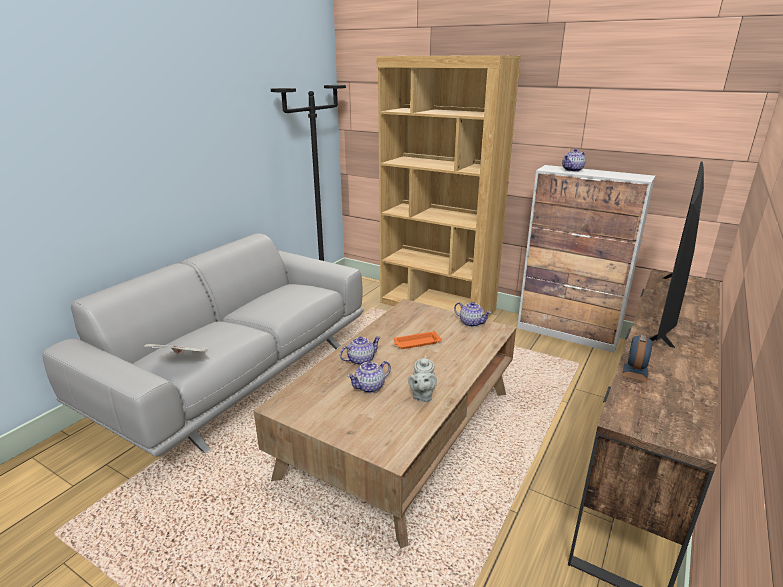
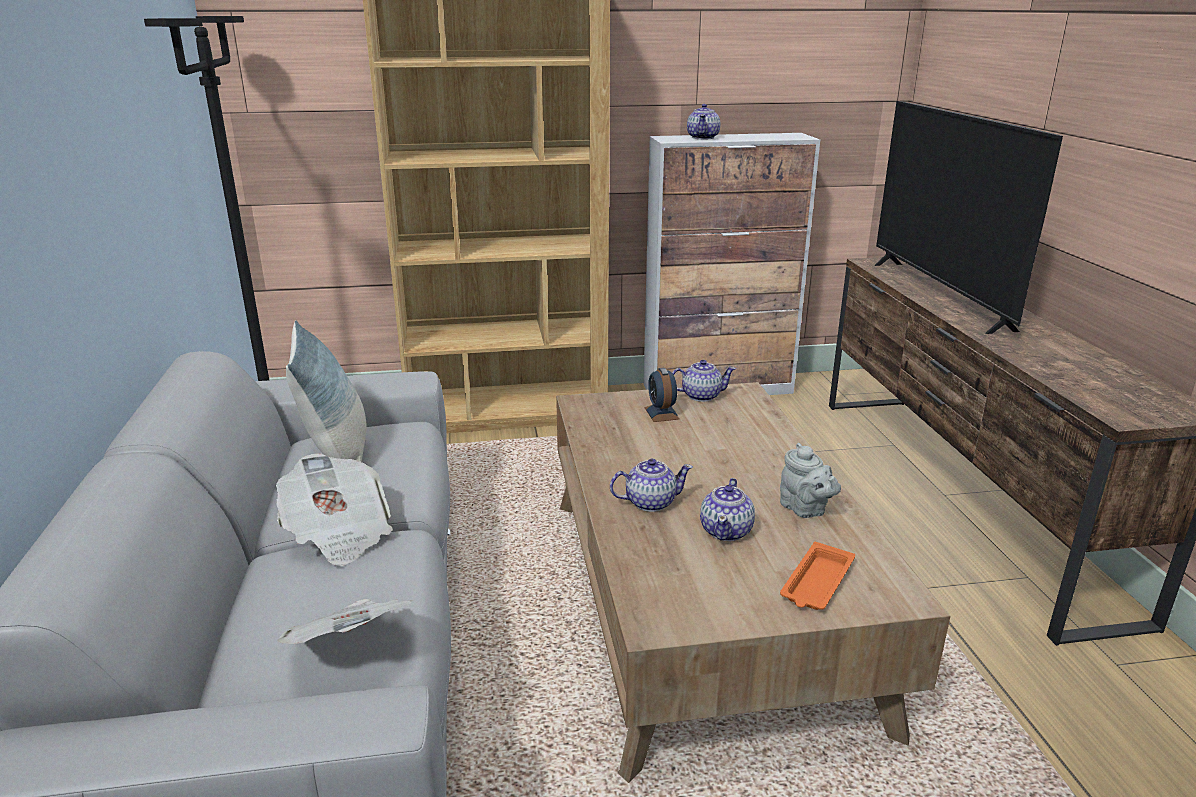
camera: 40 degrees left, 0 degrees up
teapot [340,336,381,365] -> teapot turned 60 degrees clockwise [610,459,693,512]
orange tray [394,331,442,349] -> orange tray moved to [780,542,855,610]
alarm clock [622,334,653,382] -> alarm clock moved to [644,368,679,422]
none -> newspaper [276,453,393,566]
none -> pillow [286,321,367,462]

